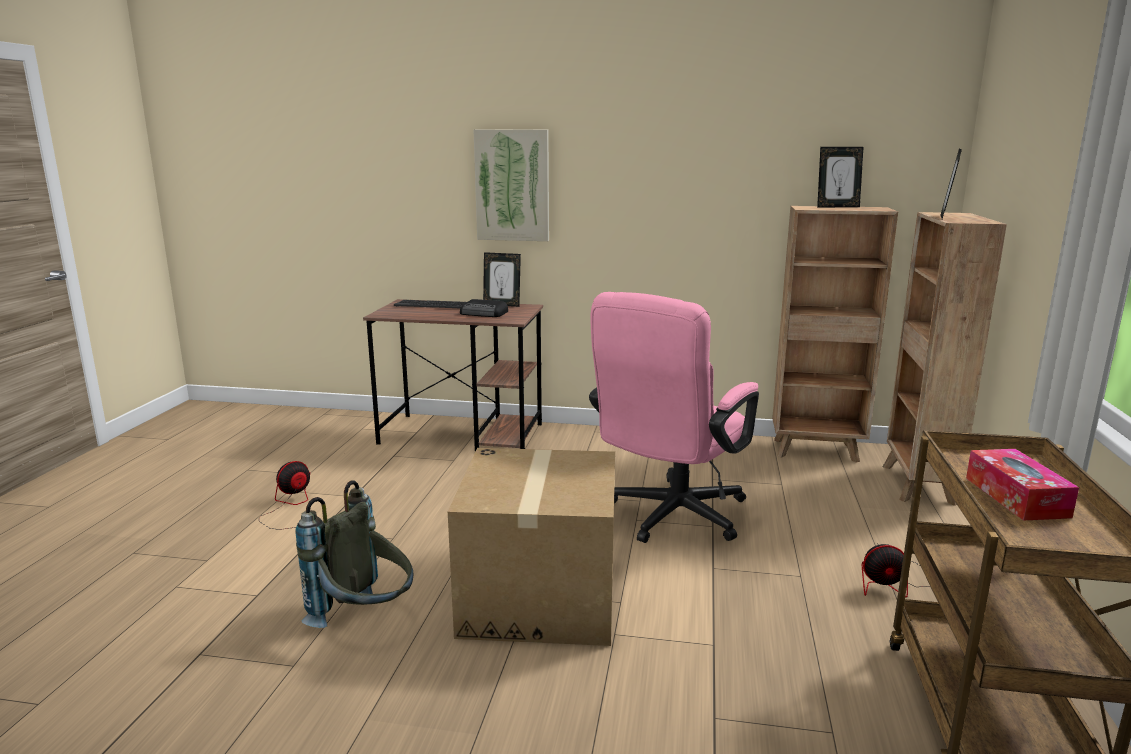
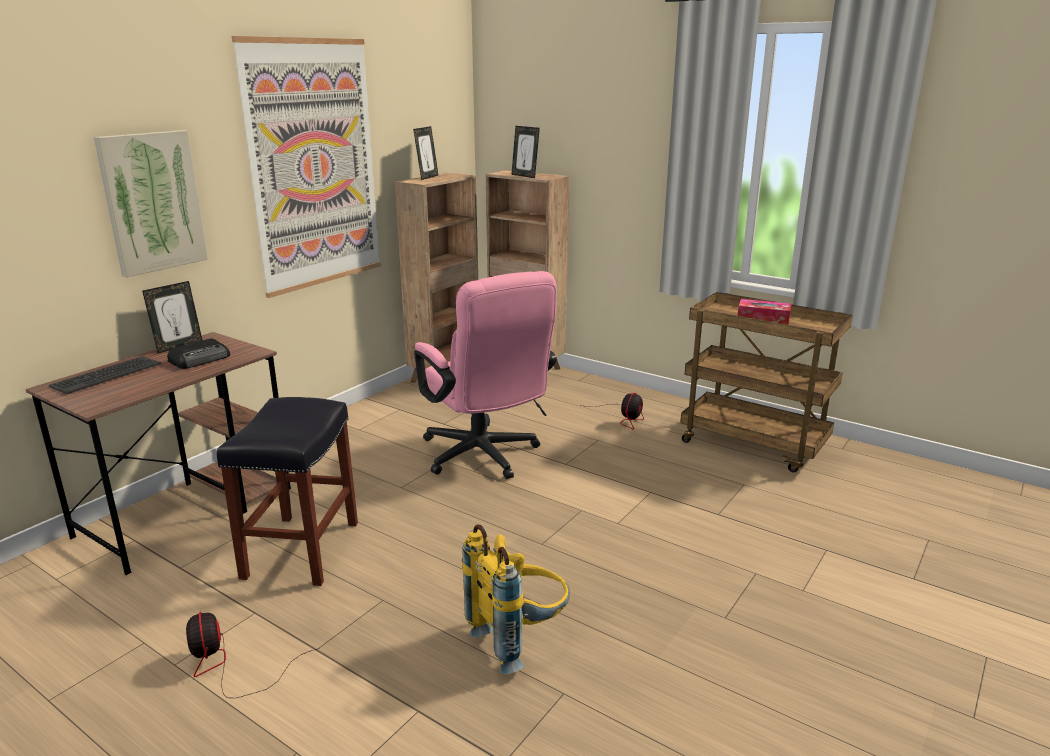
camera: 65 degrees left, 5 degrees up
grey backpack [295,480,413,628] -> yellow backpack [462,525,570,674]
cardboard box [448,448,615,646] -> none
none -> black stool [217,397,358,586]
none -> picture [232,36,381,298]

